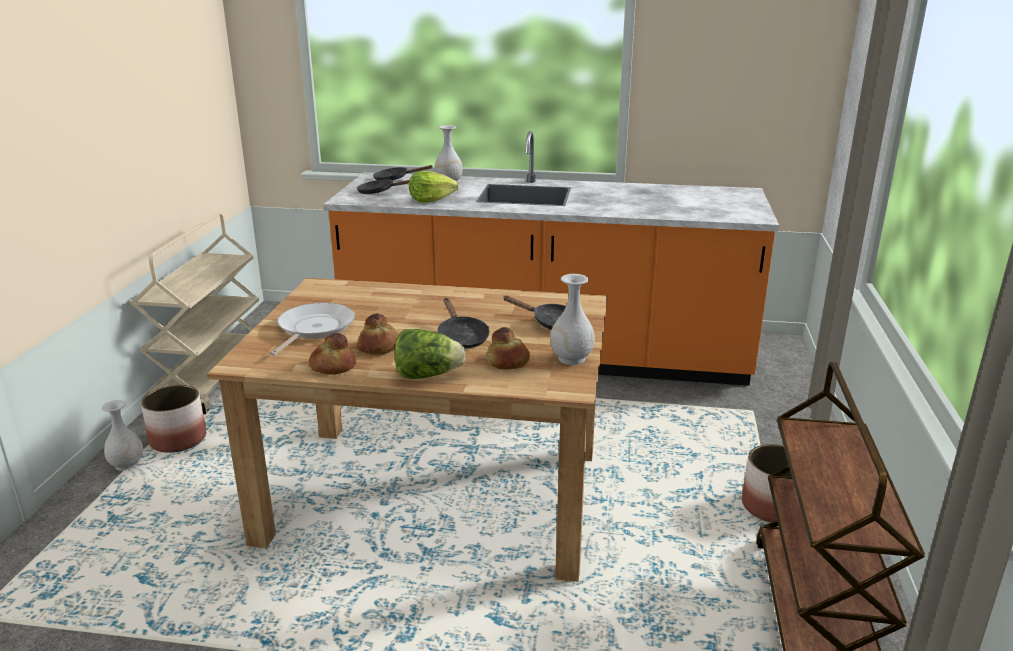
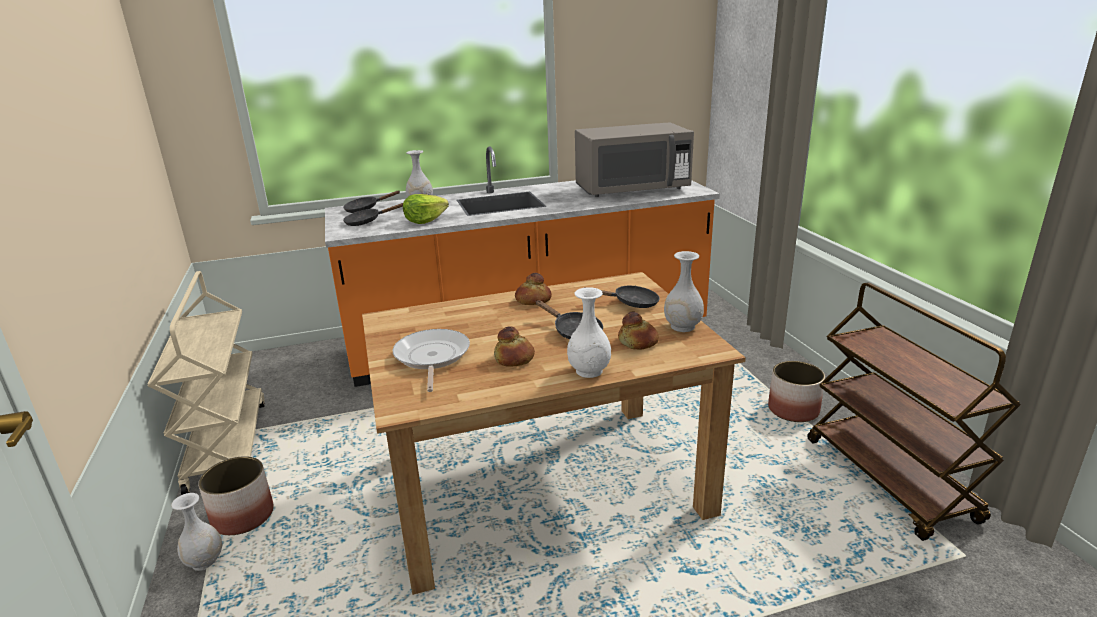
camera: 25 degrees left, 0 degrees up
bread [309,333,356,375] -> bread moved to [515,273,552,305]
lettuce [395,329,466,379] -> white vase [567,287,611,378]
none -> grey microwave [575,122,694,197]

